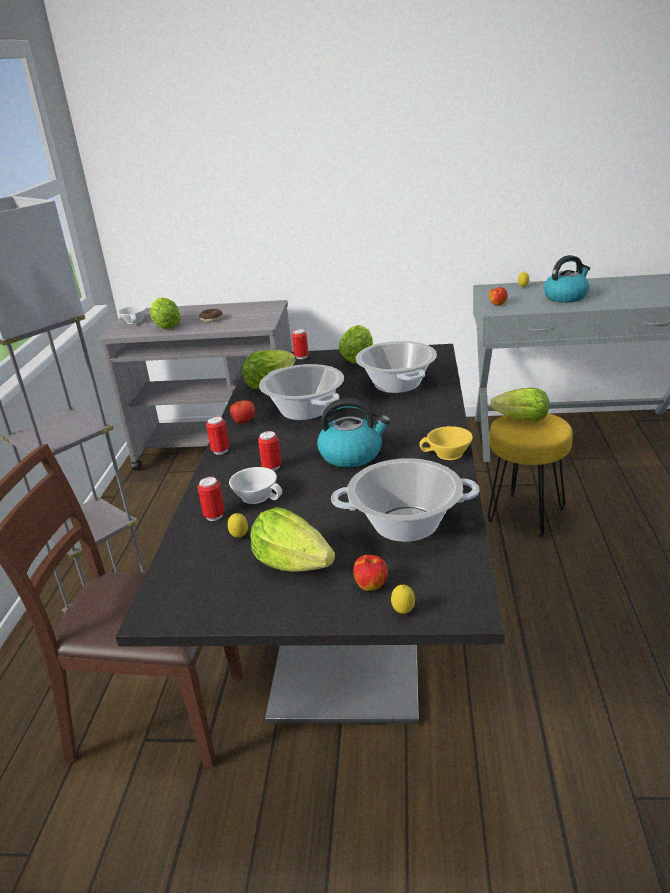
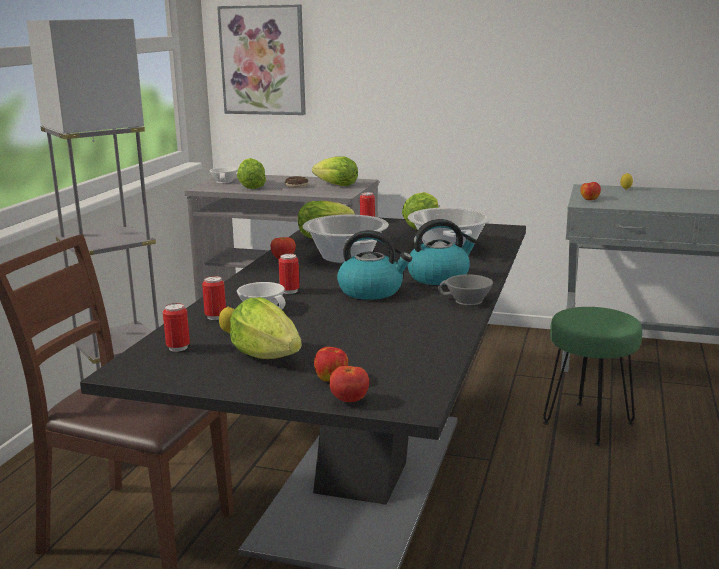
camera: 10 degrees right, 10 degrees down
can [206,416,229,455] -> can moved to [163,303,190,352]
cooking pot [331,458,479,542] -> none
lemon [391,585,415,614] -> tomato [329,366,369,402]
yellow cup [419,426,473,460] -> grey cup [438,275,493,305]
yellow stool [488,413,573,538] -> green stool [543,307,642,446]
lettuce [490,388,549,422] -> lettuce moved to [312,156,358,186]
kettle [544,255,590,303] -> kettle moved to [407,219,477,285]
none -> picture [217,5,306,115]

